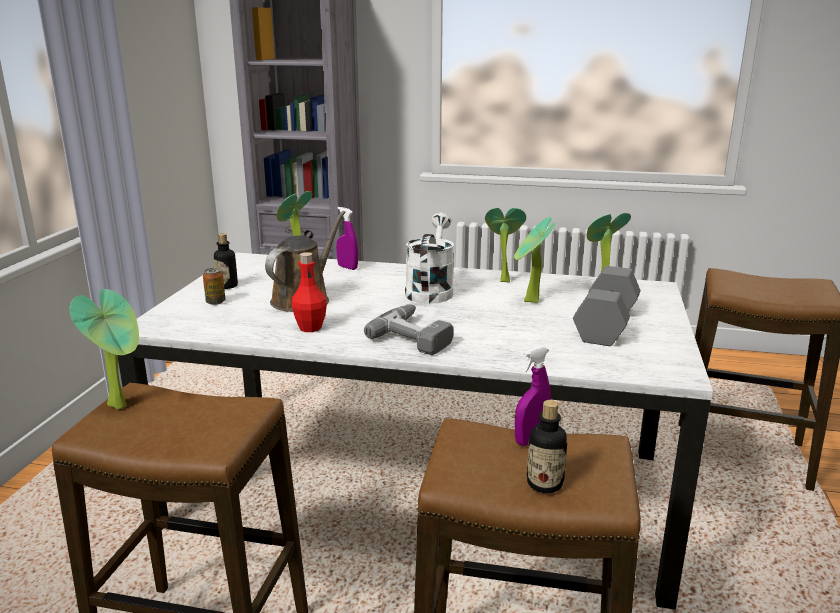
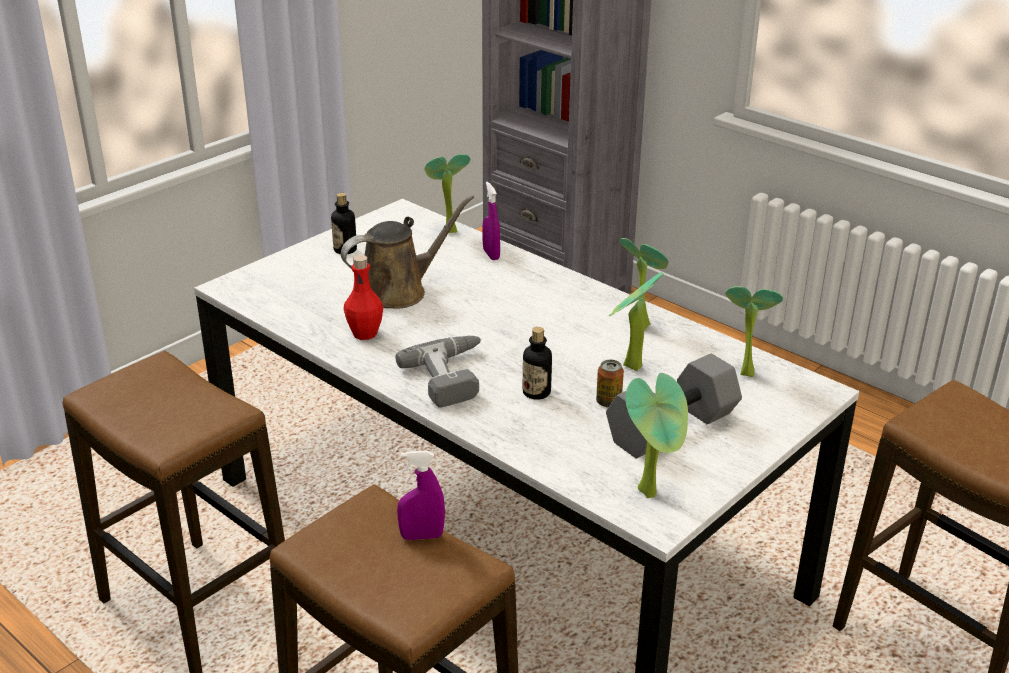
camera: 30 degrees right, 10 degrees up
potted plant [69,289,139,410] -> potted plant moved to [625,373,688,498]
can [203,268,225,305] -> can moved to [596,360,624,408]
white watering can [405,213,454,304] -> none
bottle [527,400,567,493] -> bottle moved to [523,327,552,400]

